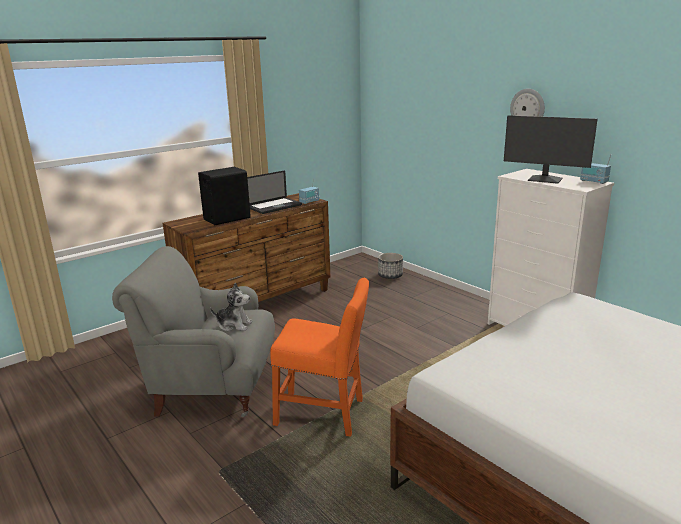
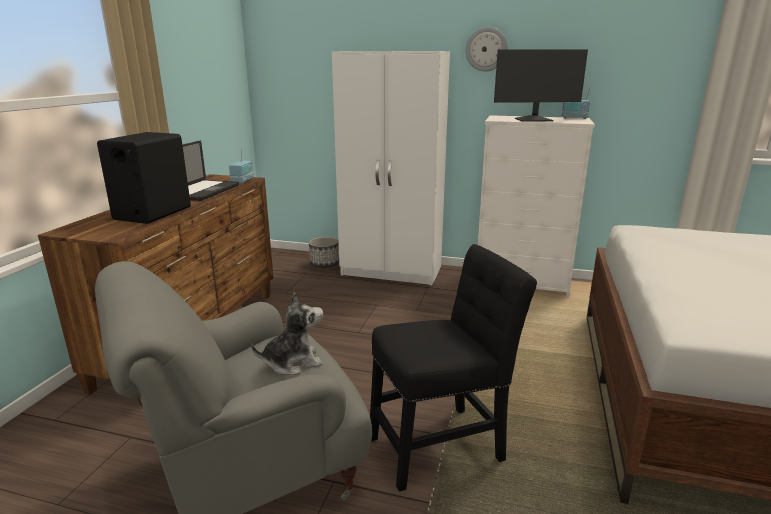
camera: 35 degrees left, 0 degrees up
orange chair [270,278,369,437] -> black chair [370,244,537,492]
none -> white wardrobe [332,51,450,285]

